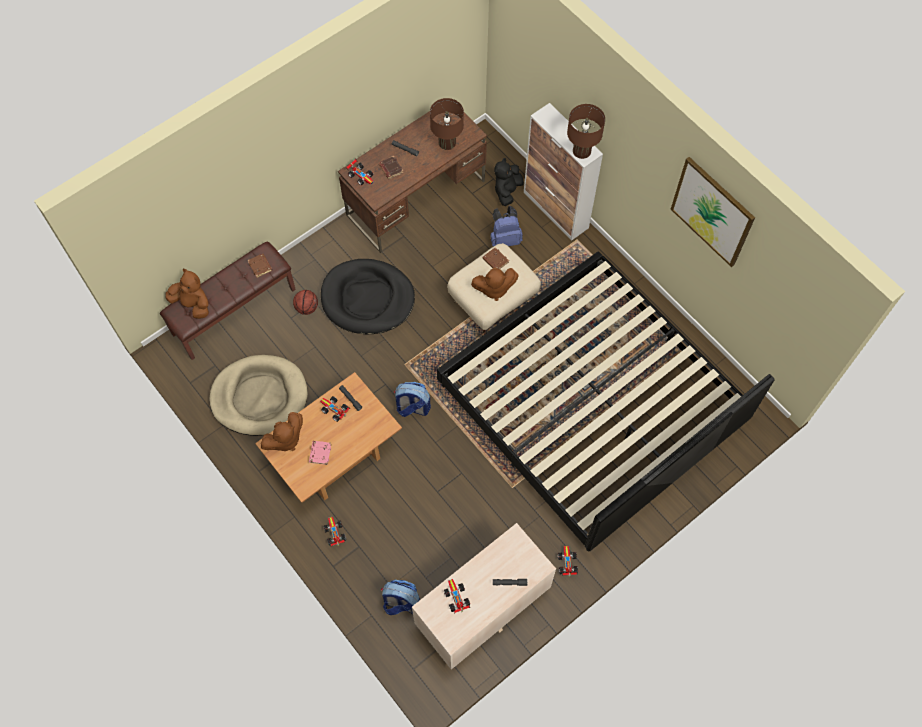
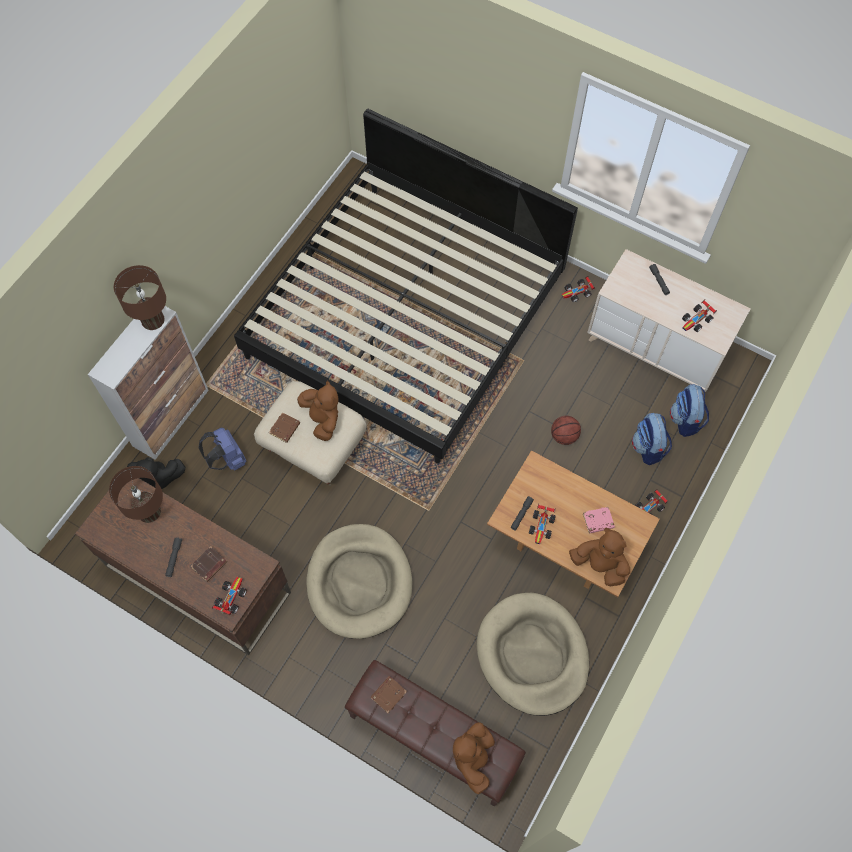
camera: 110 degrees left, 0 degrees up
basketball [293,290,318,315] -> basketball moved to [551,416,581,445]
black dog bed [321,259,415,334] -> beige dog bed [306,524,412,639]
backpack [394,382,431,417] -> backpack moved to [632,413,672,465]
picture [671,157,755,267] -> none

